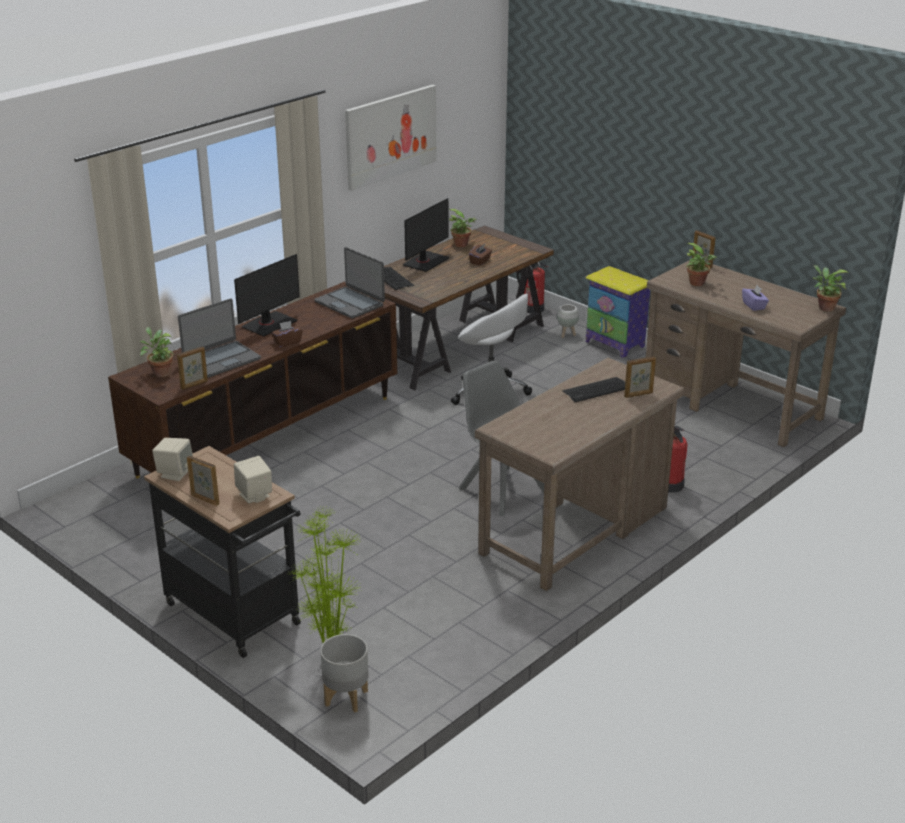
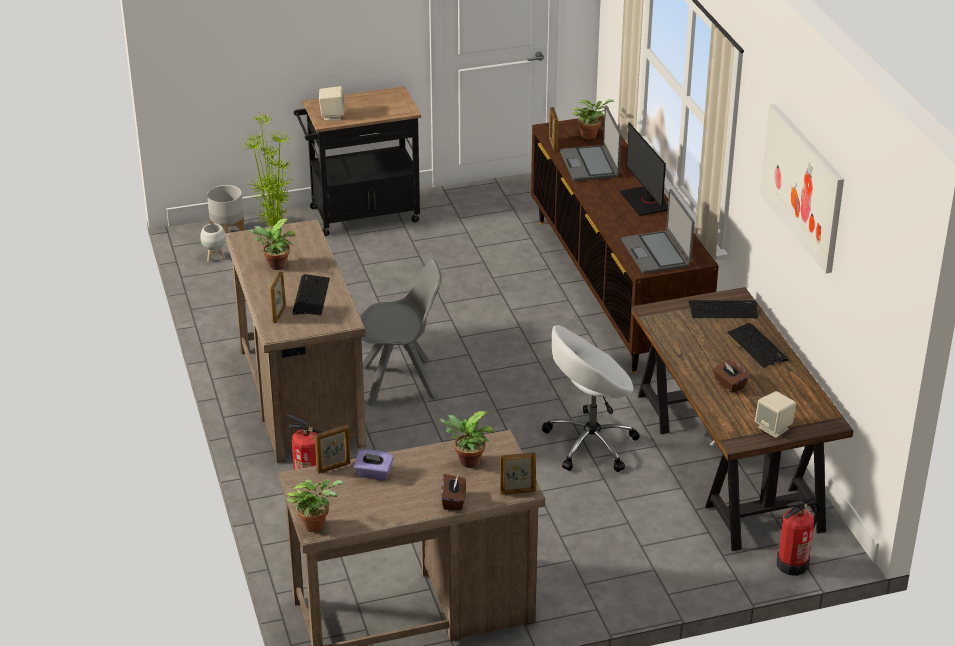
camera: 120 degrees right, 5 degrees up
beige speaker [152,438,193,481] -> beige speaker moved to [755,391,796,438]
picture frame [187,456,219,506] -> picture frame moved to [315,425,350,474]
brown tissue box [271,321,303,347] -> brown tissue box moved to [441,474,466,510]
laptop [315,247,385,319] -> laptop turned 90 degrees counterclockwise [621,189,694,274]
monitor [403,198,450,272] -> keyboard [727,323,788,368]
potted plant [449,209,477,247] -> potted plant moved to [247,219,296,270]
white planter [557,304,579,338] -> white planter moved to [200,224,226,262]
nightstand [585,266,650,358] -> none

